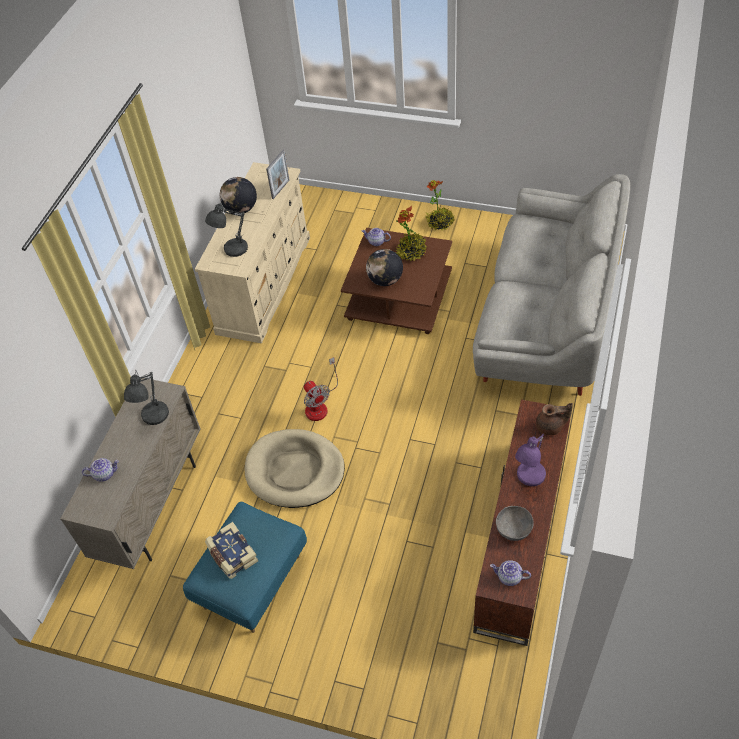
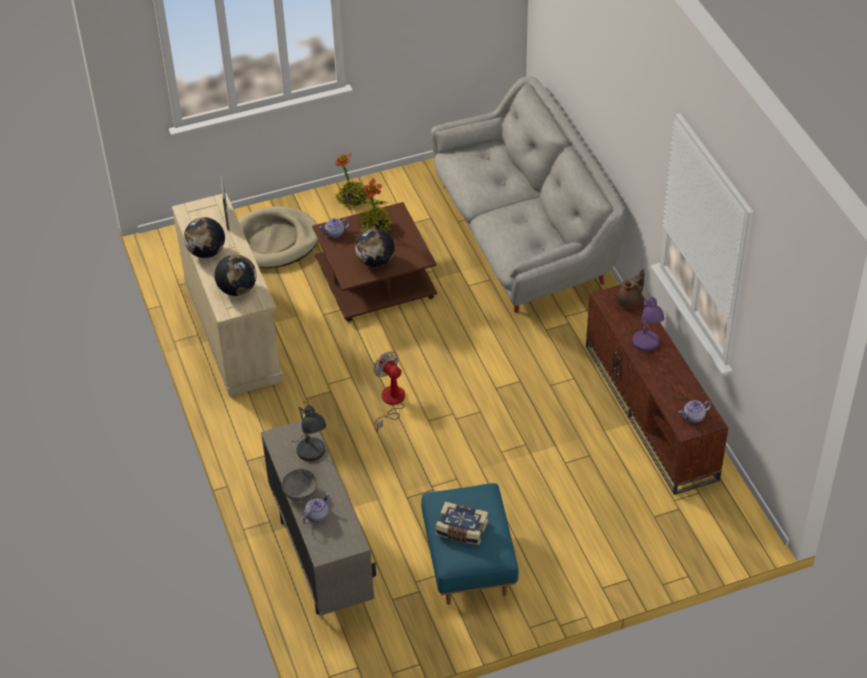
camera: 40 degrees left, 5 degrees down
grey table lamp [205,201,248,257] -> globe [215,254,257,296]
beige dog bed [245,429,345,508] -> beige dog bed moved to [238,206,319,269]
fan [304,357,338,421] -> fan turned 150 degrees counterclockwise [374,352,405,432]
grey bowl [496,506,534,541] -> grey bowl moved to [282,468,318,501]

